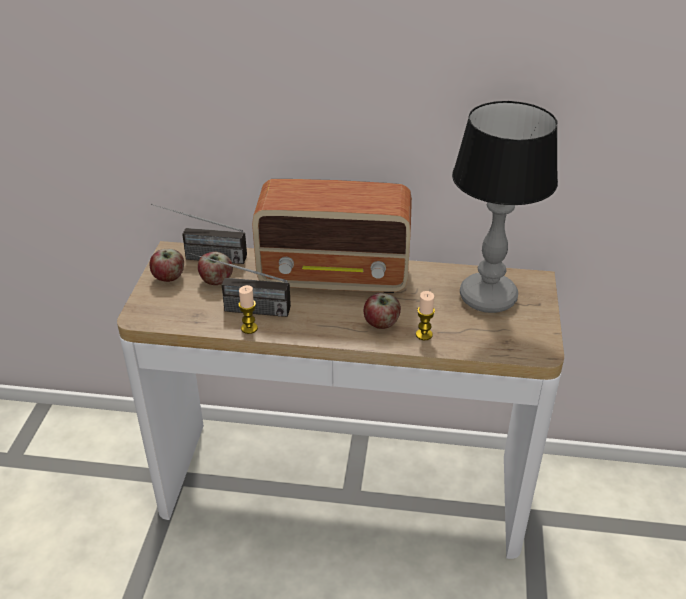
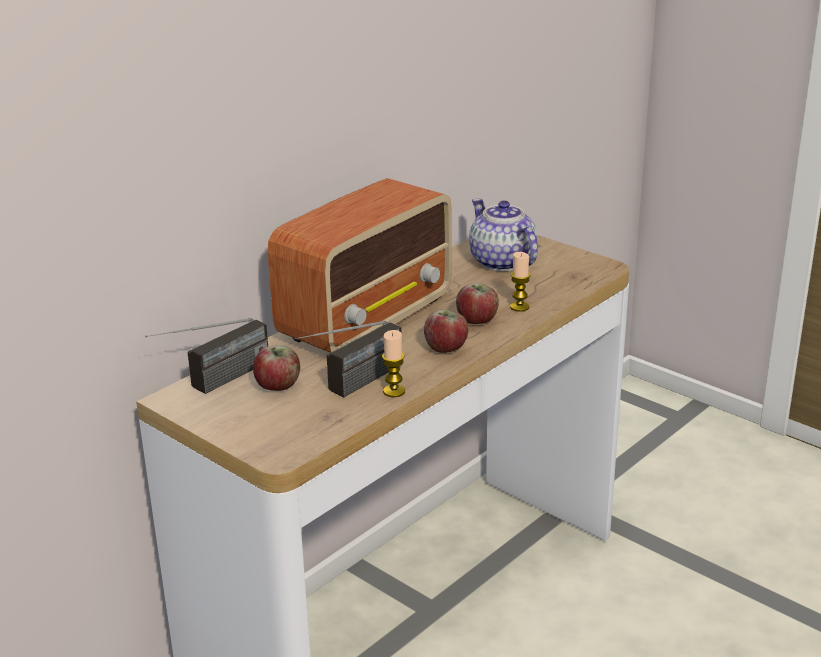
camera: 55 degrees left, 10 degrees down
apple [150,249,184,282] -> apple moved to [424,310,468,353]
table lamp [452,101,558,313] -> teapot [469,199,538,271]

